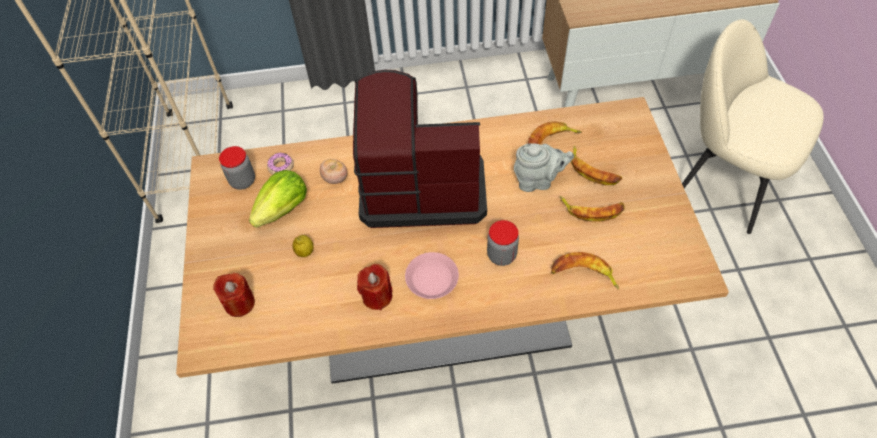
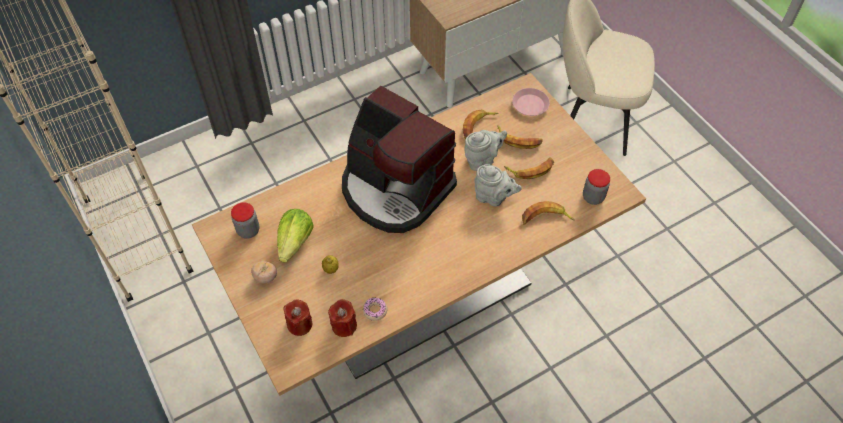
camera: 25 degrees left, 0 degrees up
donut [267,153,294,175] -> donut moved to [363,298,387,321]
tomato [320,159,347,184] -> tomato moved to [251,261,277,284]
coffee machine [353,70,487,228] -> coffee machine turned 120 degrees counterclockwise [342,86,457,233]
red candle [357,264,393,310] -> red candle moved to [328,299,357,337]
pink plate [405,252,459,299] -> pink plate moved to [512,88,550,116]
jar [487,220,519,266] -> jar moved to [583,169,610,205]
none -> grey teapot [474,164,522,207]

